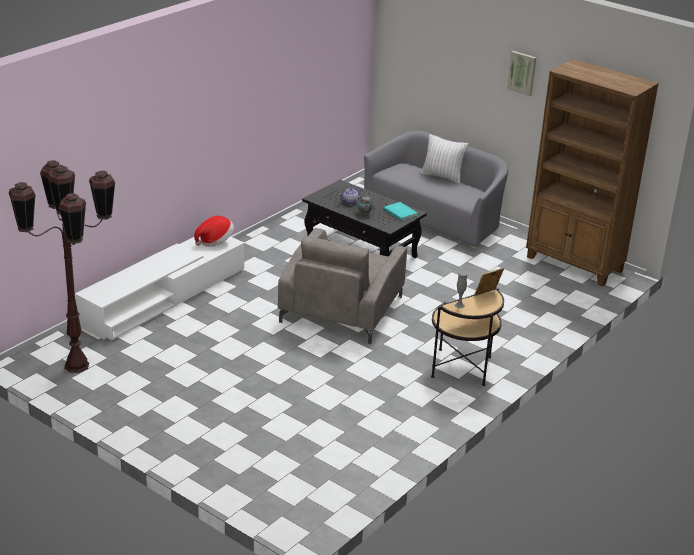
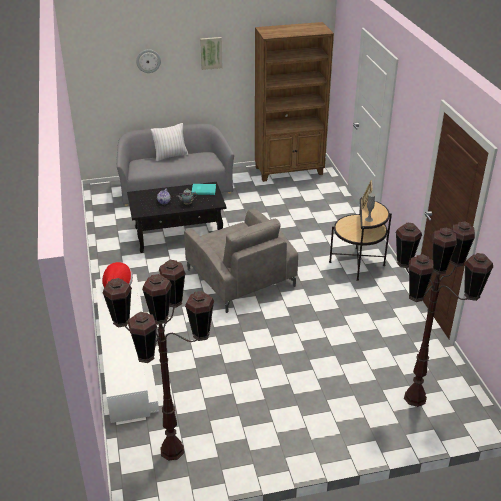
camera: 50 degrees left, 5 degrees up
none -> wall clock [136,49,161,73]
none -> brown floor lamp [396,221,493,407]

